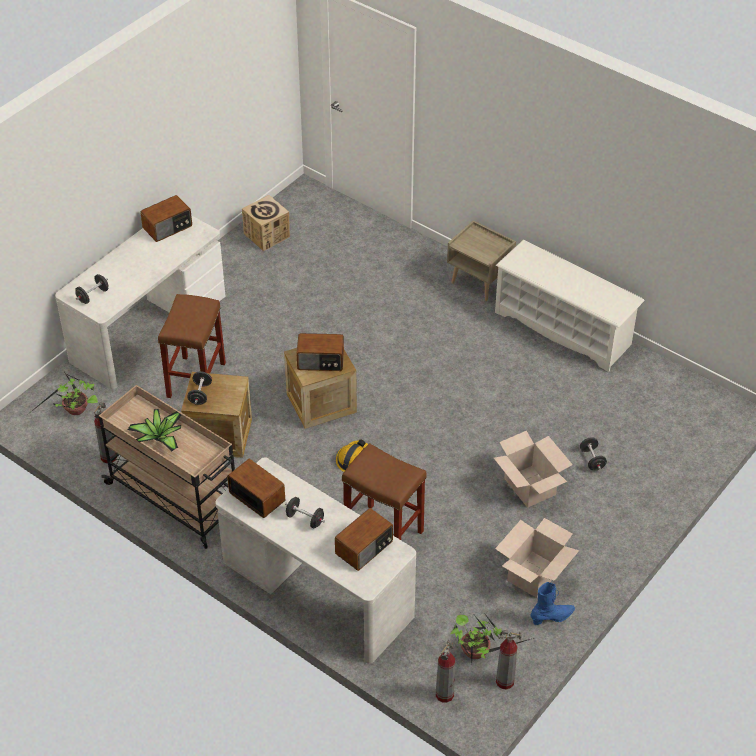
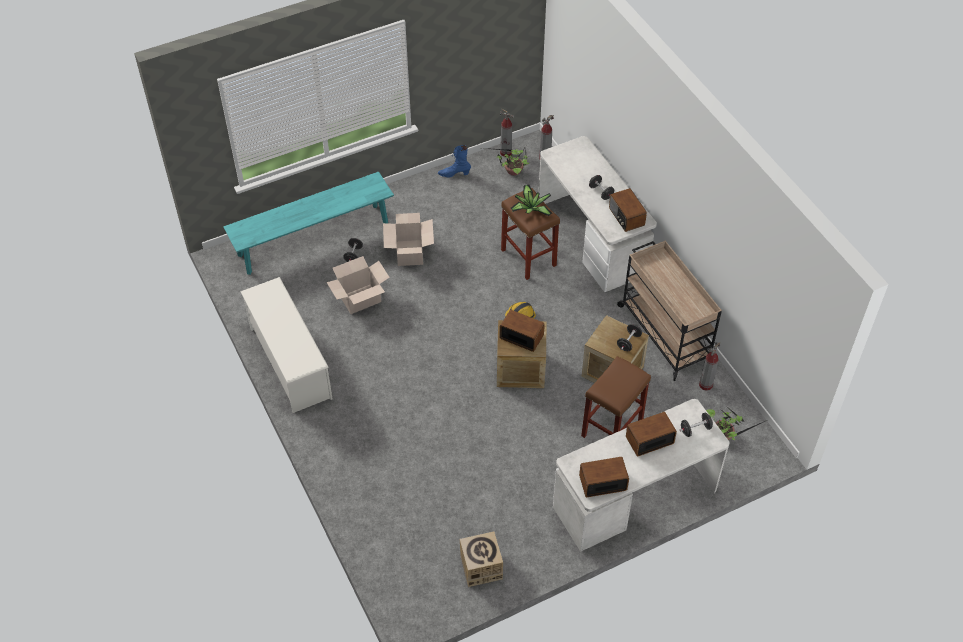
camera: 155 degrees left, 5 degrees up
potted plant [128,409,182,451] -> potted plant moved to [511,185,552,216]
radio [335,508,393,571] -> radio moved to [626,412,677,456]
beige nightstand [447,220,516,301] -> none
cardboard box [495,518,579,598] -> cardboard box moved to [327,256,390,314]
none -> turquoise bench [223,172,394,275]

